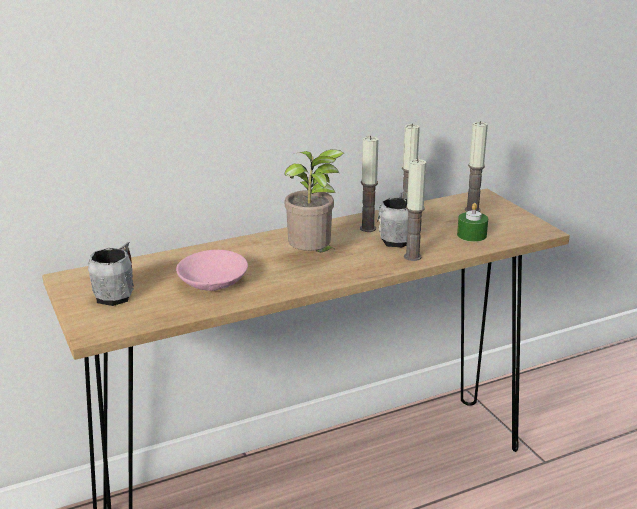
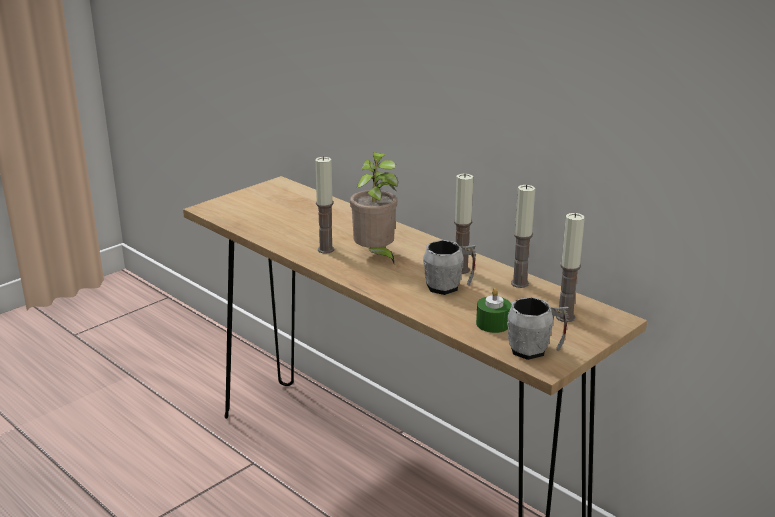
camera: 70 degrees right, 0 degrees up
grey mug [88,242,134,306] -> grey mug moved to [507,297,569,360]
pink bowl [176,250,248,291] -> none
candle [404,159,426,261] -> candle moved to [315,156,335,254]

